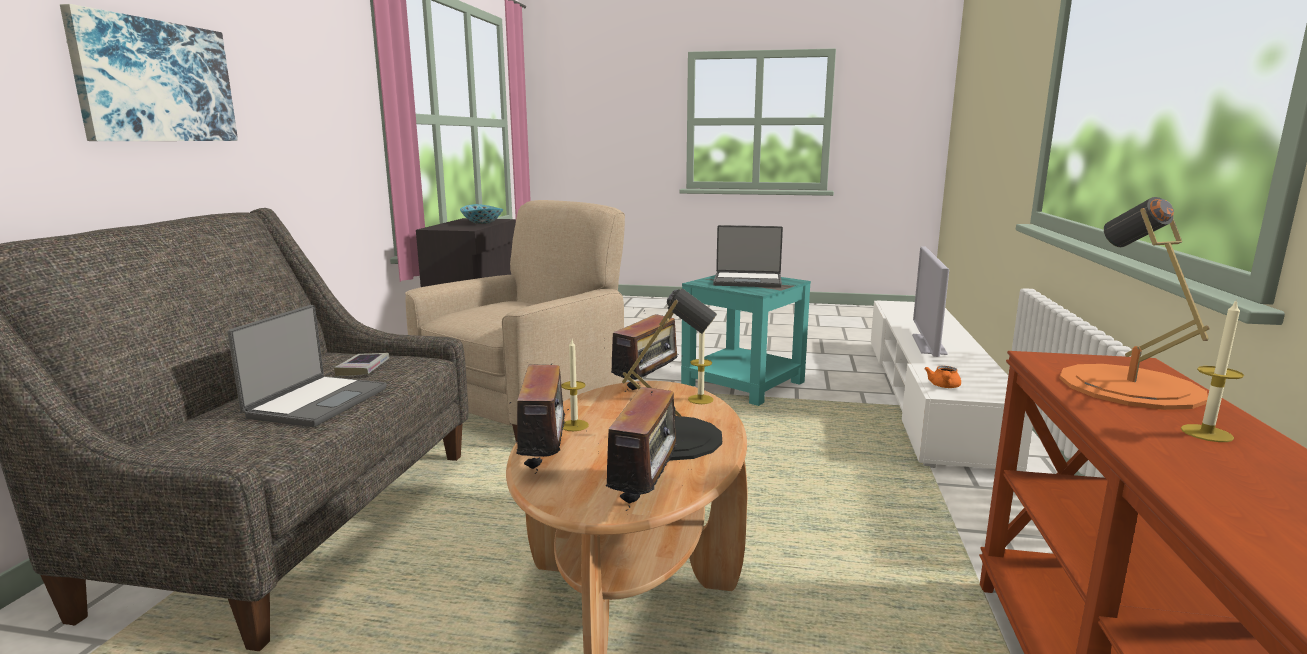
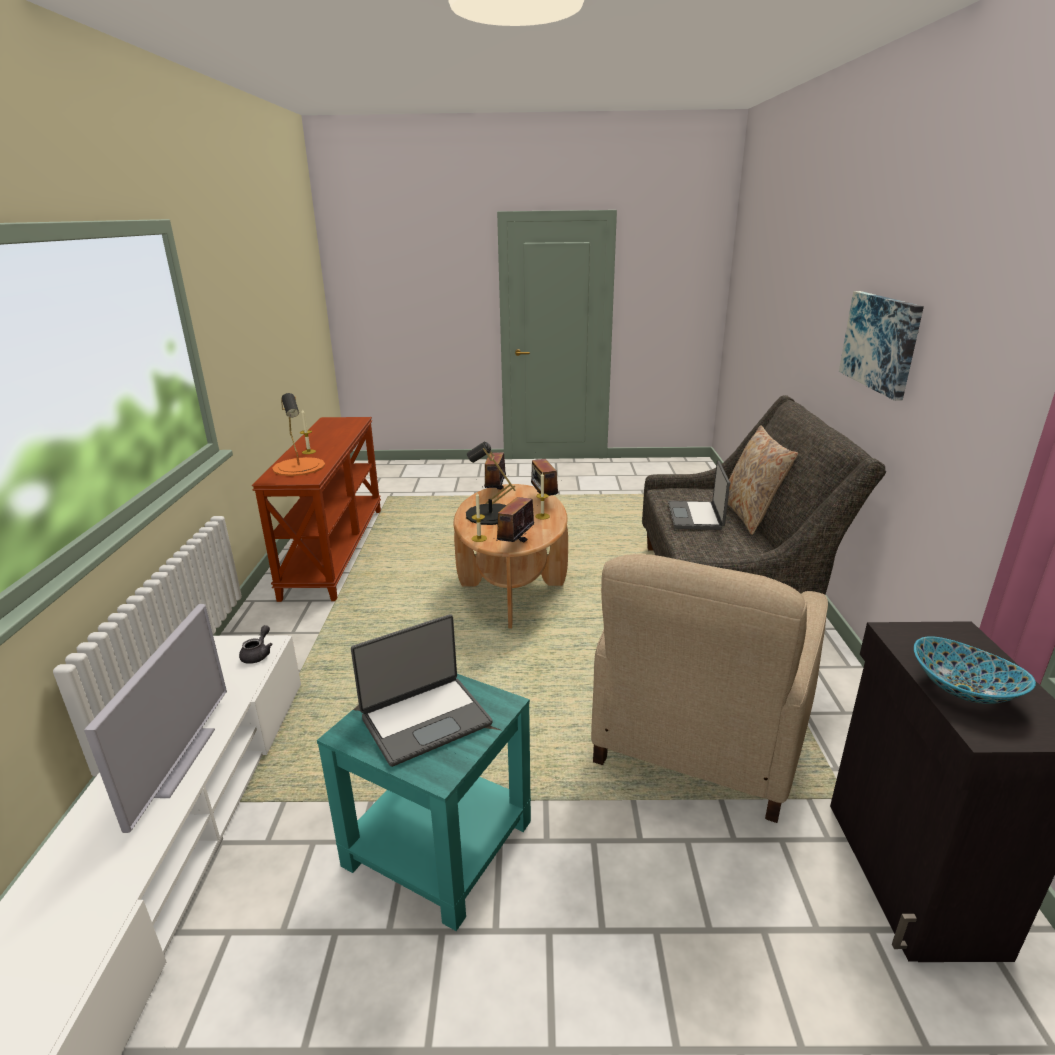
camera: 170 degrees right, 10 degrees up
book [334,353,390,376] -> none
laptop [713,225,783,288] -> laptop turned 150 degrees clockwise [351,614,493,767]
orange teapot [924,366,961,388] -> grey teapot [239,625,273,664]
none -> beige pillow [728,425,798,535]

